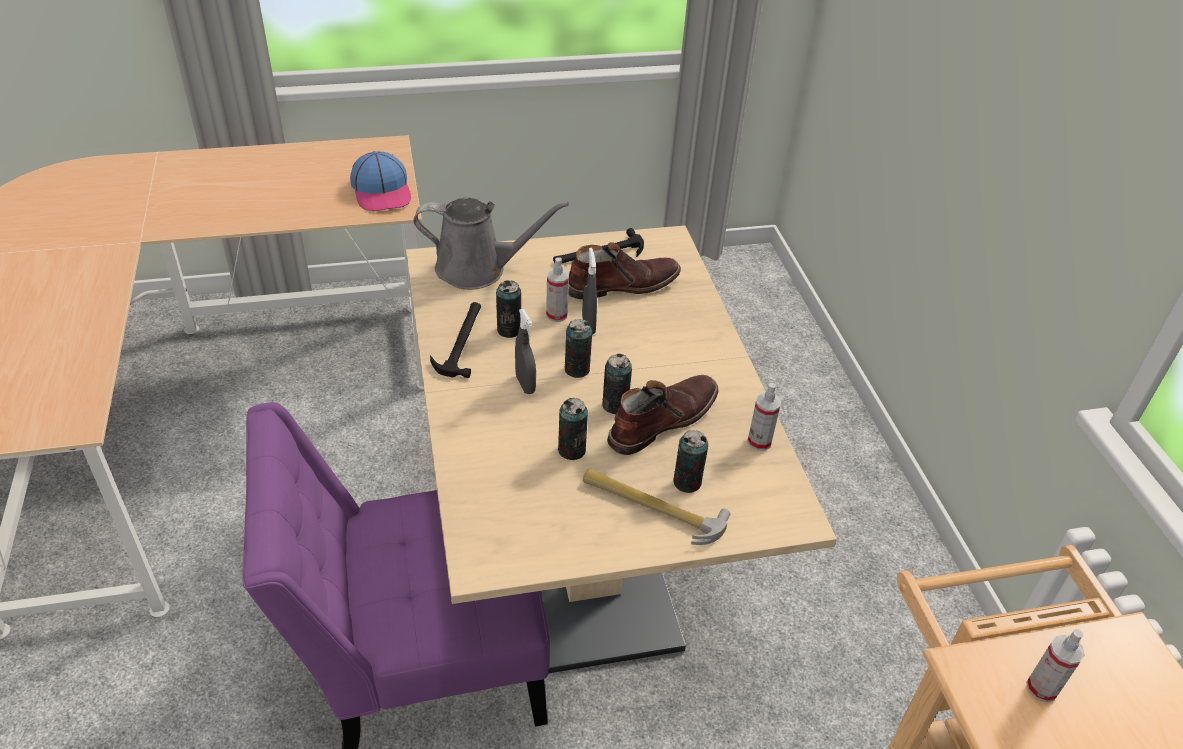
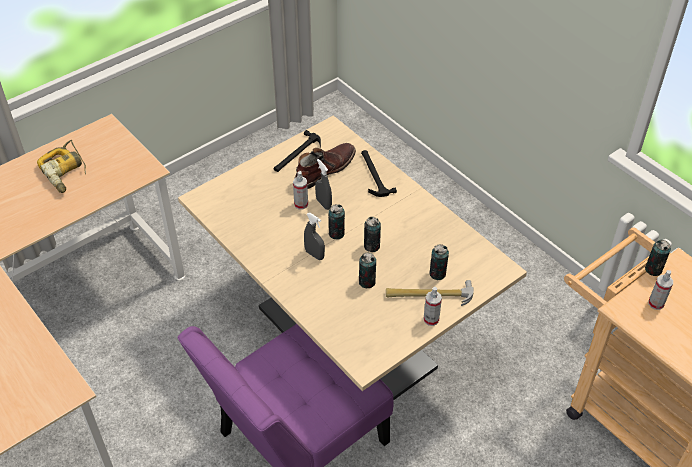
camera: 25 degrees left, 5 degrees up
cap [350,151,411,211] -> none
grey watering can [413,198,569,290] -> none
hammer [430,302,481,378] -> hammer moved to [361,150,397,197]
can [496,280,521,338] -> can moved to [645,240,671,276]
brown boot [607,375,718,455] -> none
spray bottle [747,383,781,451] -> spray bottle moved to [424,287,442,326]
none -> power drill [37,140,86,193]

